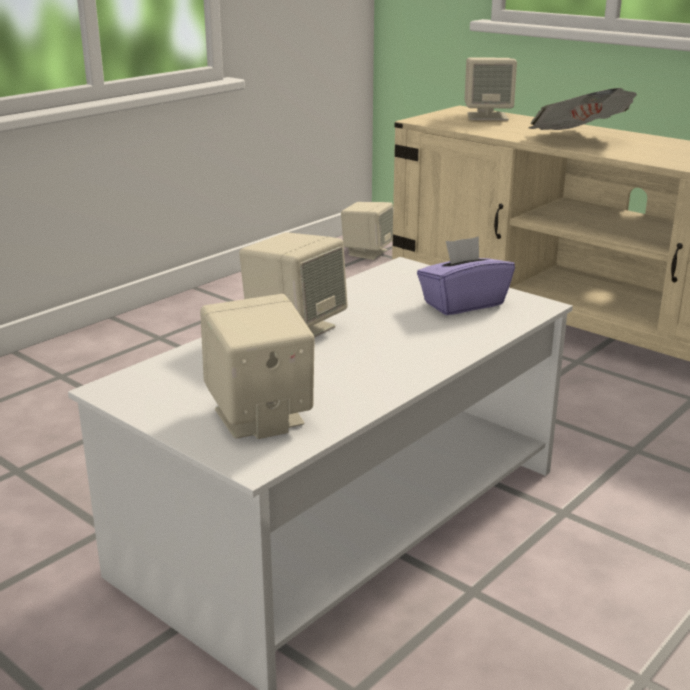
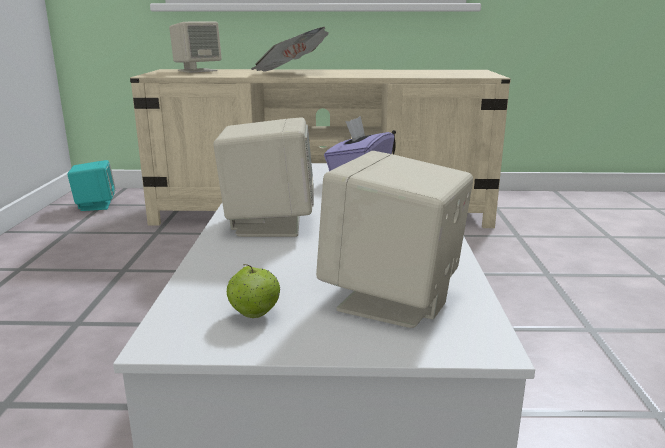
camera: 40 degrees left, 5 degrees down
beige speaker [341,202,393,260] -> turquoise speaker [67,160,116,211]
none -> apple [227,264,280,318]

